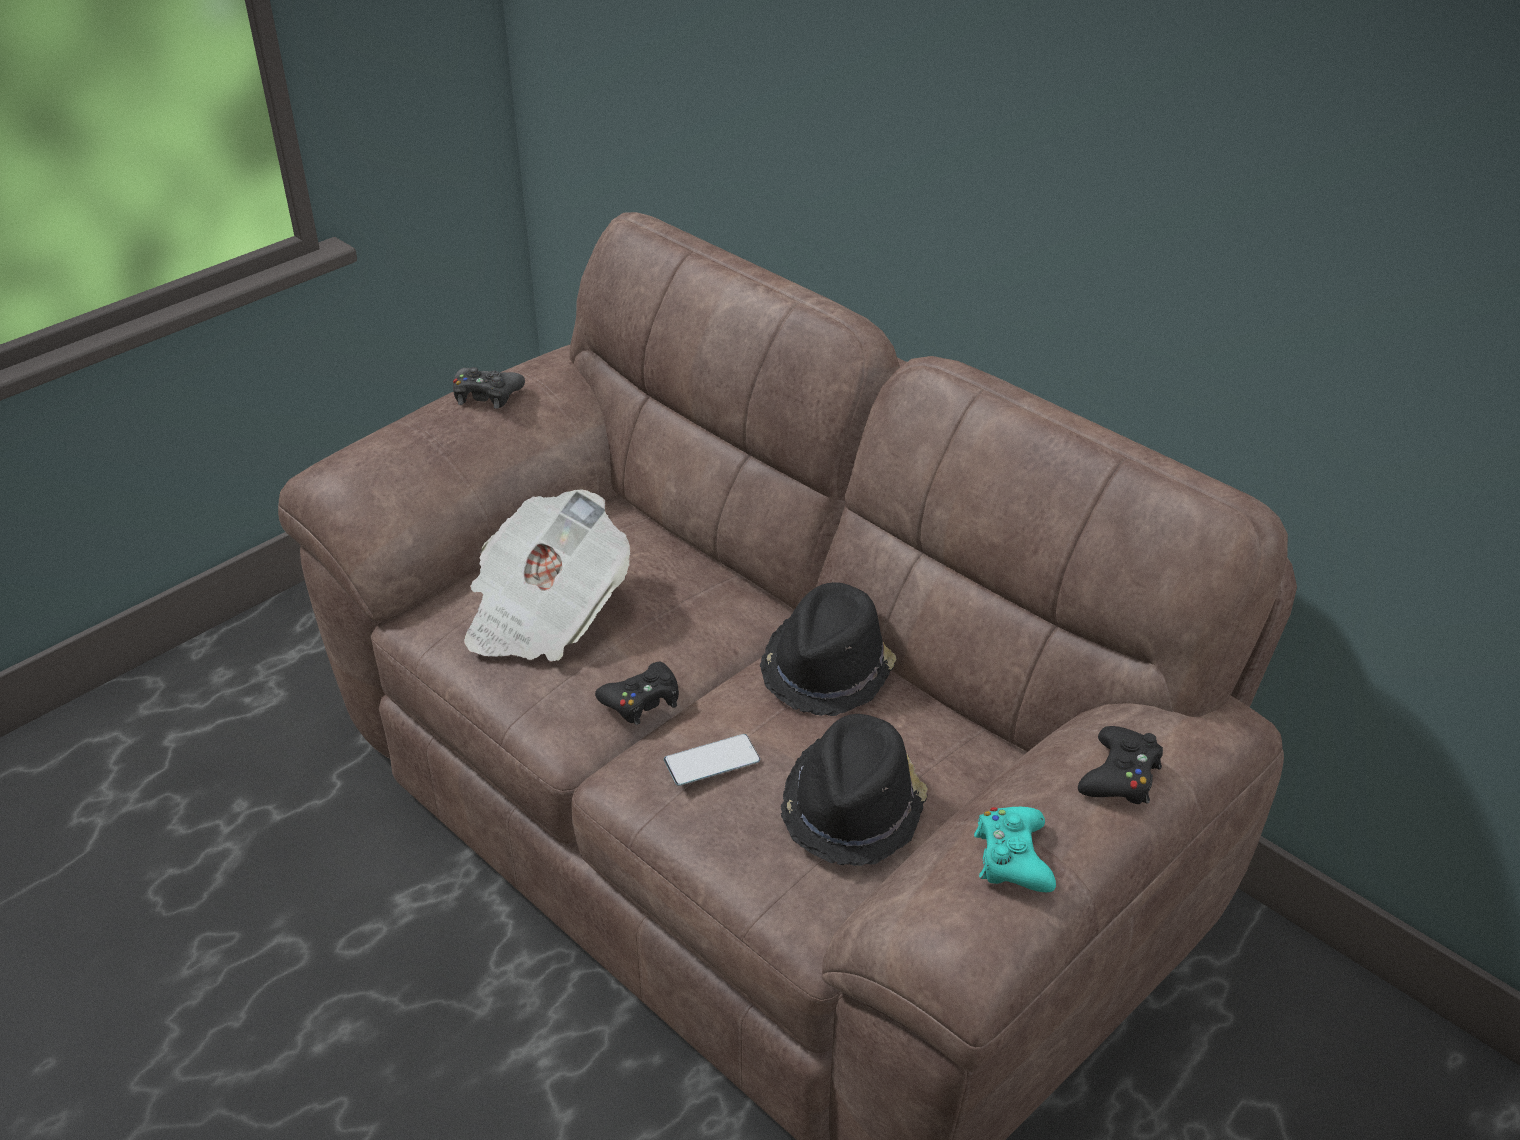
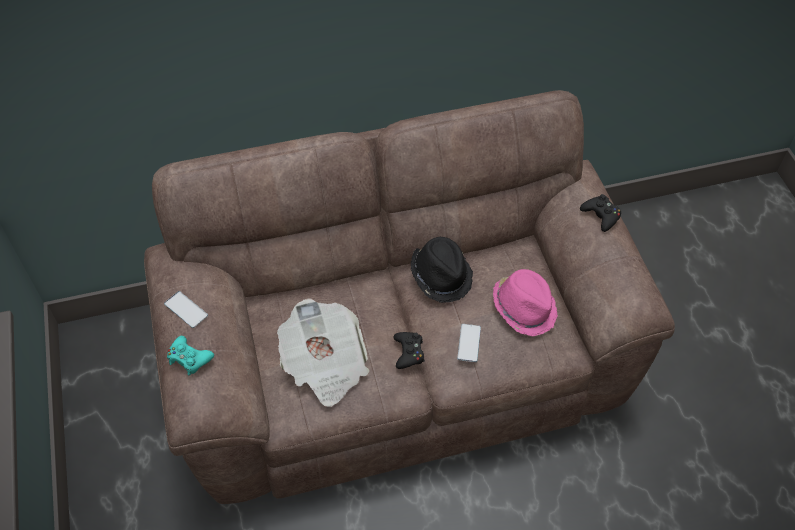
camera: 60 degrees left, 15 degrees up
black game controller [453,367,525,409] -> phone [164,291,208,328]
black hat [781,714,928,866] -> pink hat [493,269,558,336]
turquoise game controller [974,807,1056,892] -> turquoise game controller moved to [167,336,214,376]

